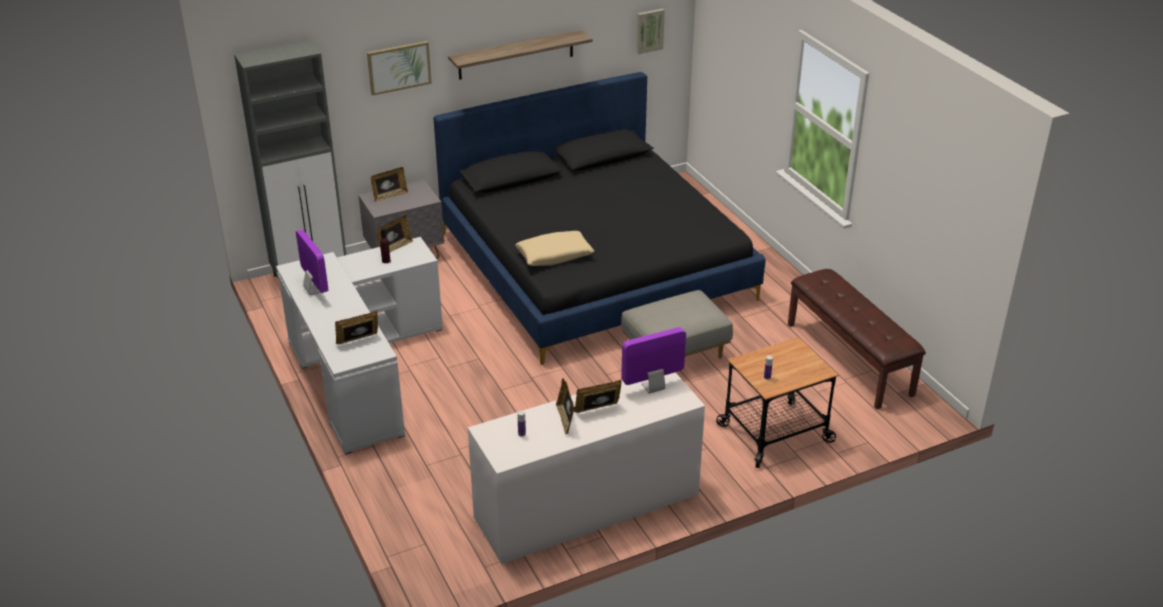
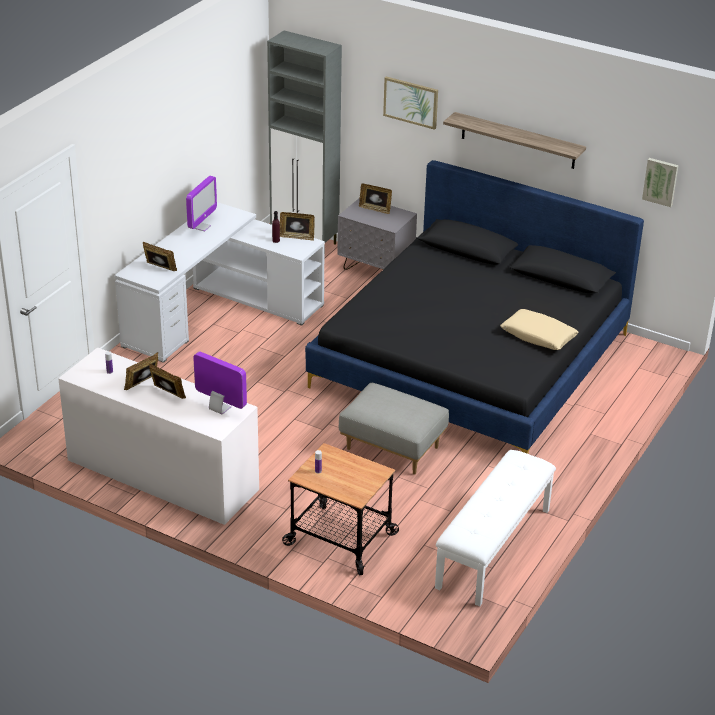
camera: 55 degrees right, 0 degrees up
beige pillow [515,231,594,266] -> beige pillow moved to [500,309,579,350]
brown bench [788,269,926,409] -> white bench [435,450,556,606]

